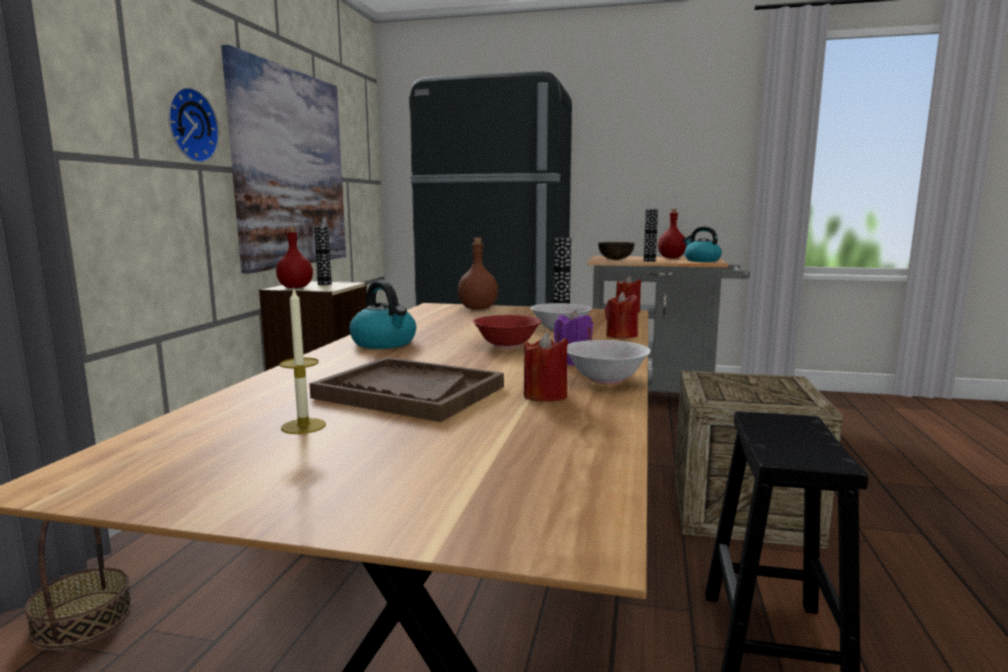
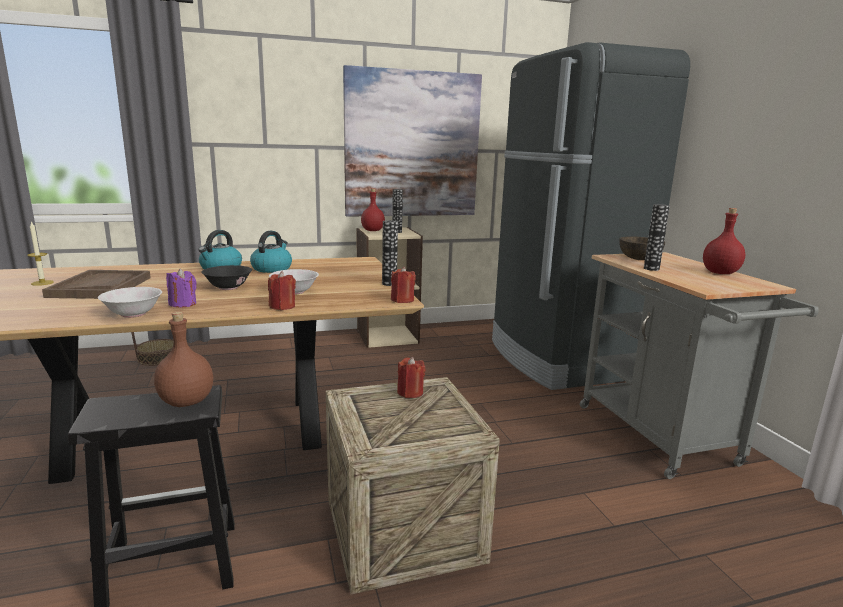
camera: 60 degrees right, 5 degrees up
wall clock [168,87,219,163] -> none
brown bottle [458,238,498,310] -> brown bottle moved to [154,311,213,407]
red bowl [473,315,542,349] -> black bowl [201,265,252,290]
red candle [524,332,569,402] -> red candle moved to [397,357,425,398]
kettle [683,227,722,262] -> kettle moved to [250,231,292,273]

